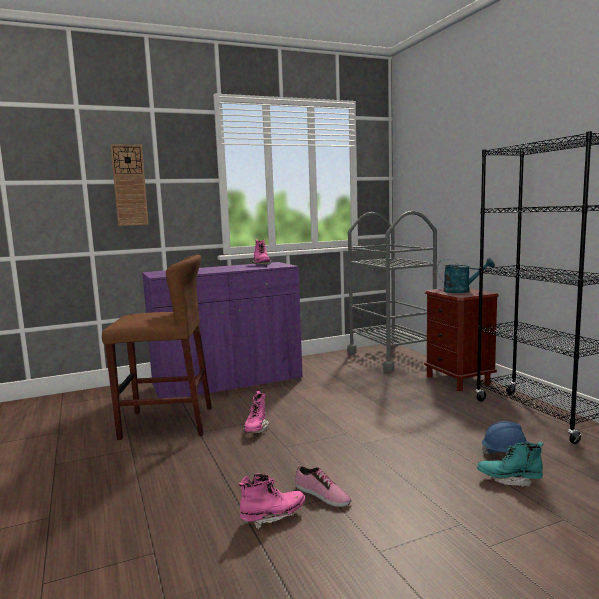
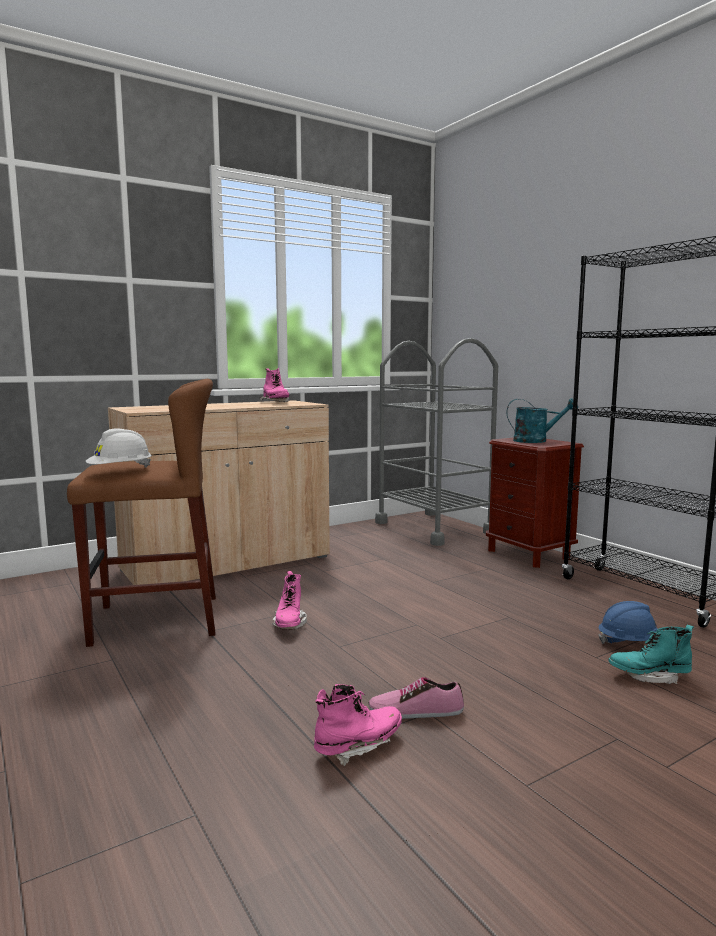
camera: 10 degrees left, 0 degrees up
wall clock [111,144,149,226] -> none
purple cabinet [142,262,303,398] -> beige cabinet [108,400,330,585]
shoe [295,466,351,507] -> shoe turned 150 degrees clockwise [369,677,464,719]
none -> white hard hat [86,428,152,468]

